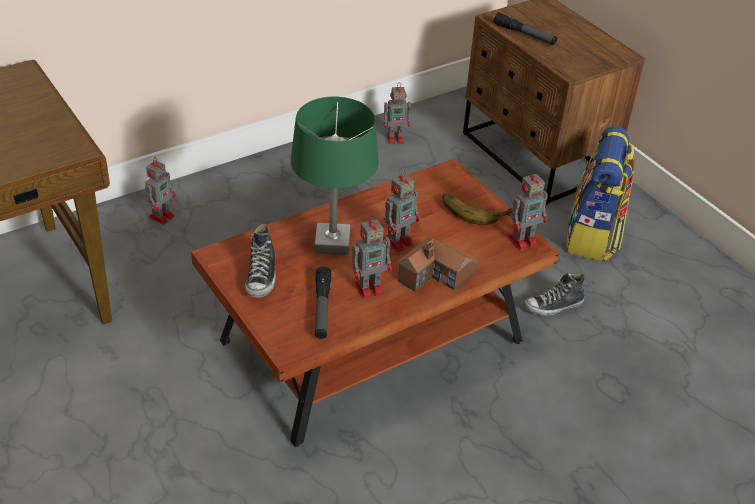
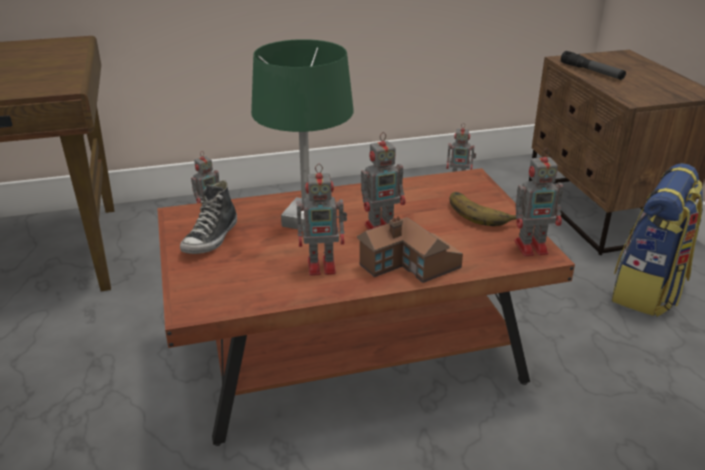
camera: 20 degrees right, 10 degrees down
flashlight [315,266,331,339] -> none
shoe [524,272,585,316] -> none

